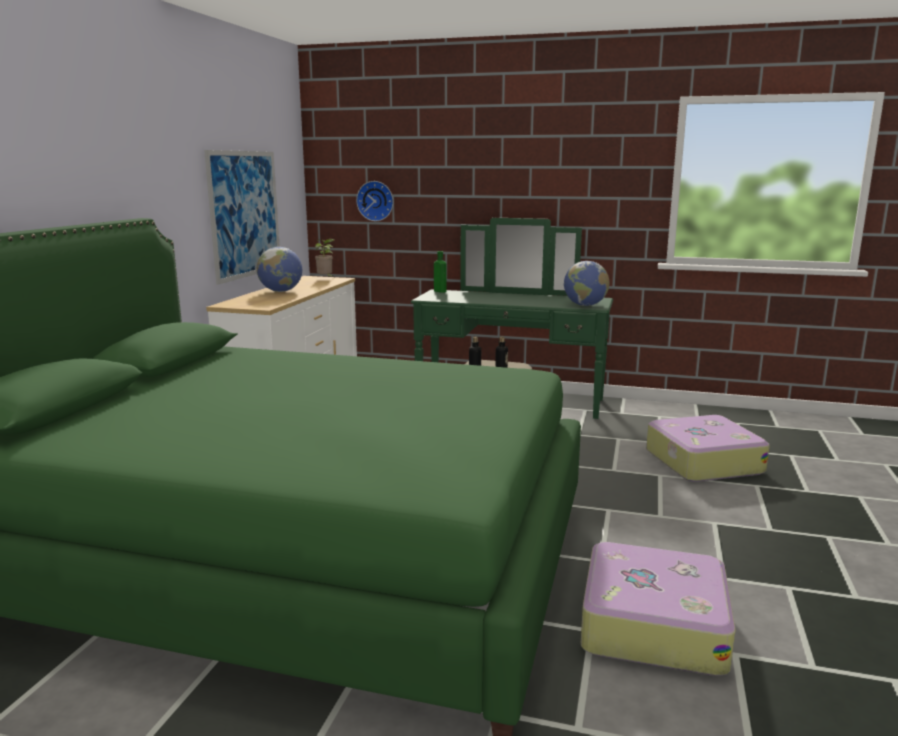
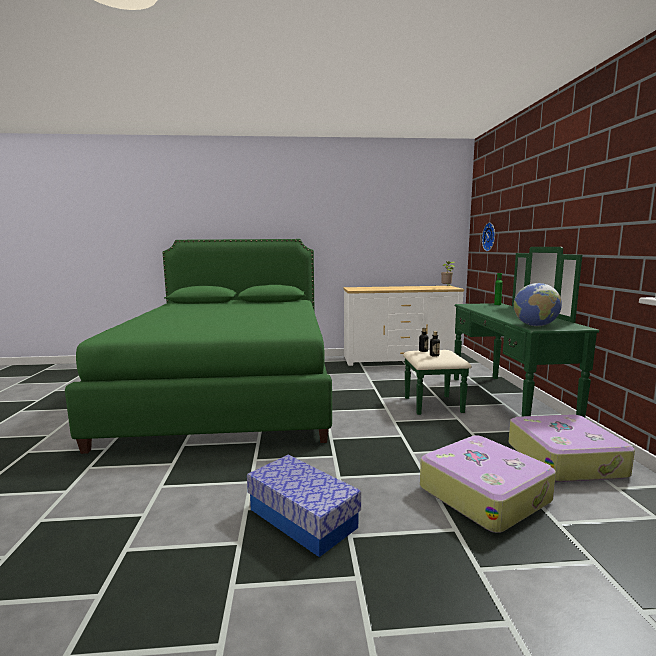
camera: 70 degrees right, 5 degrees down
picture [204,150,280,285] -> none
globe [257,247,302,292] -> none
suitcase [581,542,736,676] -> suitcase moved to [508,414,635,482]
none -> storage box [247,455,361,557]

